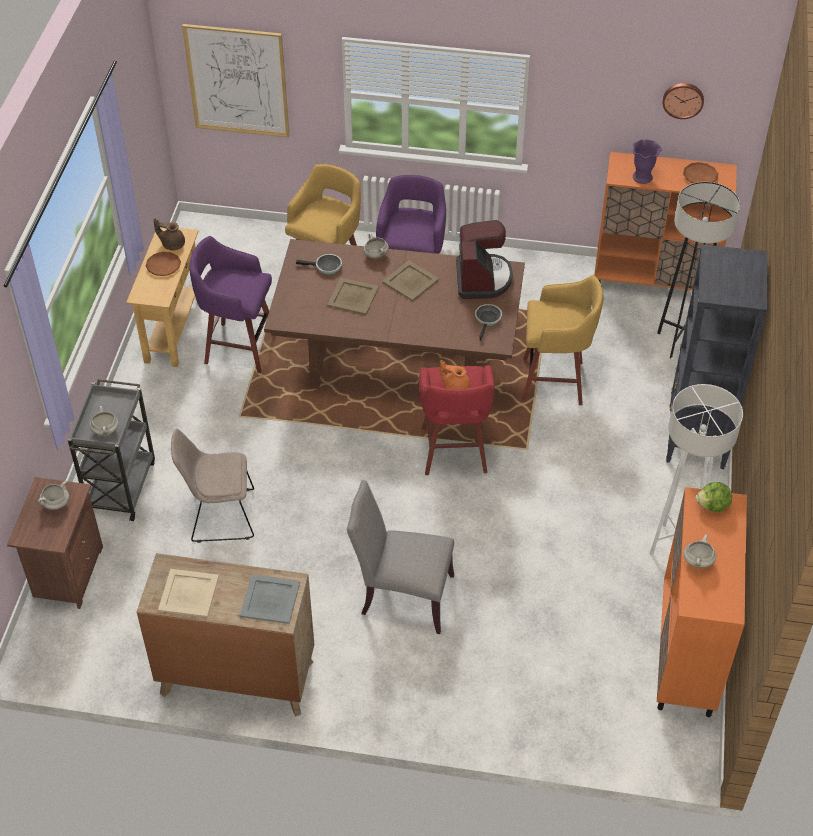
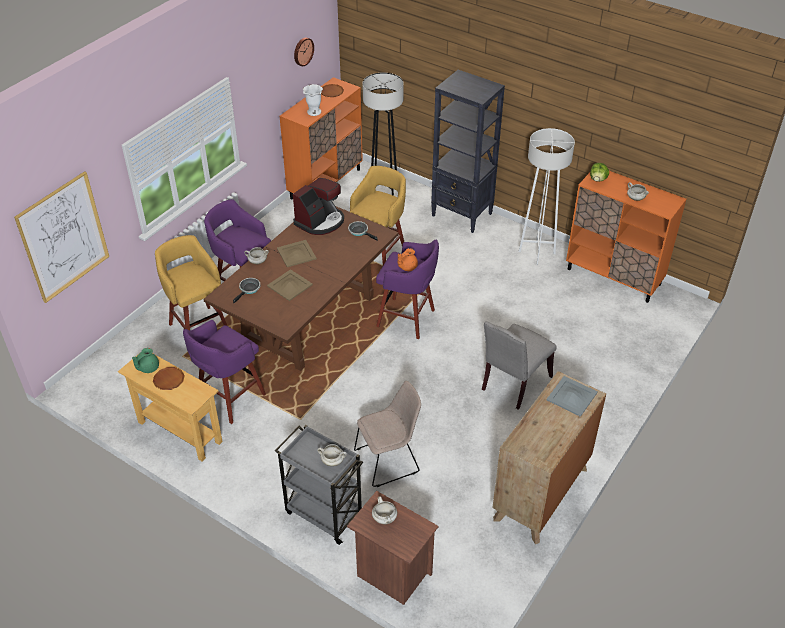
camera: 65 degrees left, 5 degrees down
brown teapot [153,218,185,251] -> green teapot [132,348,159,373]
beige tray [158,569,219,617] -> none
beige chair [171,429,254,543] -> beige chair turned 135 degrees counterclockwise [354,381,421,487]
red stool [419,365,495,475] -> purple stool [376,239,439,339]
coffee machine [456,220,513,299] -> coffee machine turned 105 degrees clockwise [293,178,344,235]
purple vase [633,139,662,184] -> white vase [303,84,323,116]

